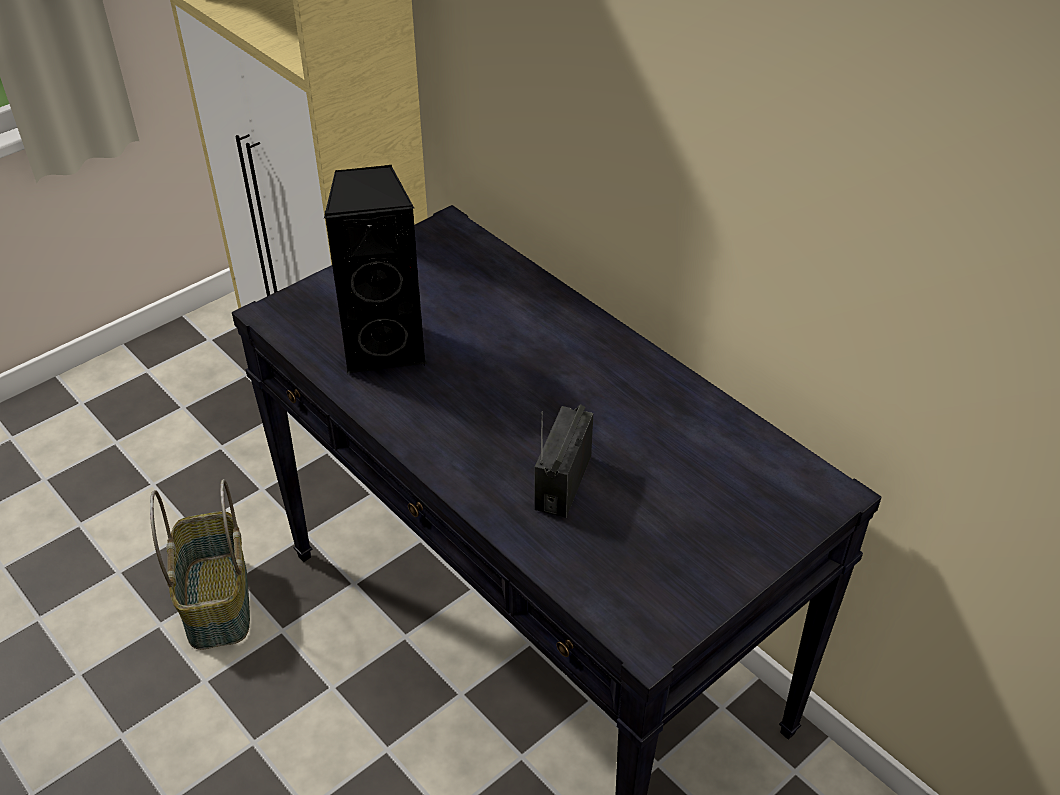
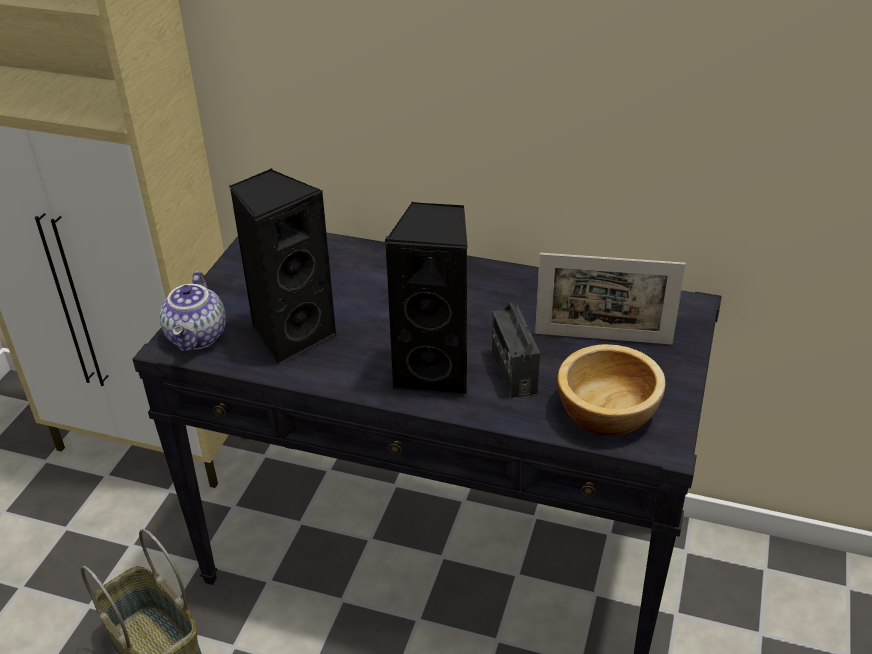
camera: 30 degrees left, 5 degrees down
none -> teapot [159,271,226,352]
none -> black speaker [384,202,468,396]
none -> picture frame [535,253,686,345]
none -> bowl [557,344,665,436]

